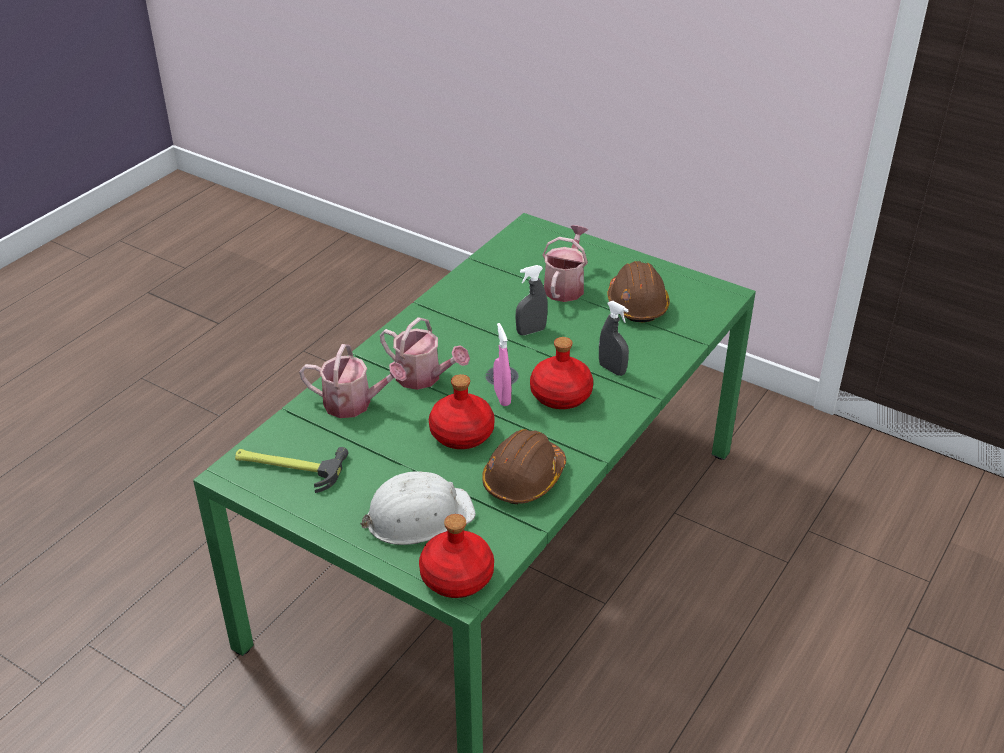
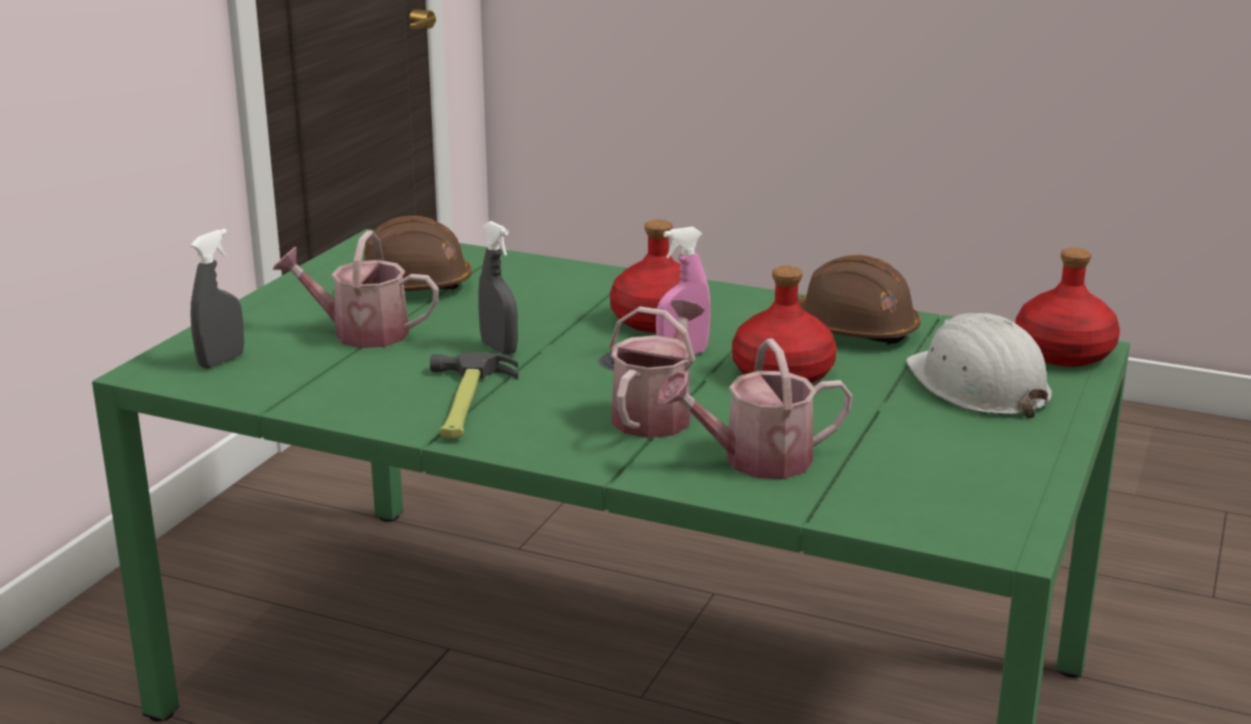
camera: 100 degrees left, 15 degrees down
hammer [235,447,348,493] -> hammer moved to [430,352,518,439]
watering can [299,344,406,418] -> watering can turned 105 degrees counterclockwise [657,338,853,479]
grey spray bottle [599,301,629,376] -> grey spray bottle moved to [190,229,244,369]

